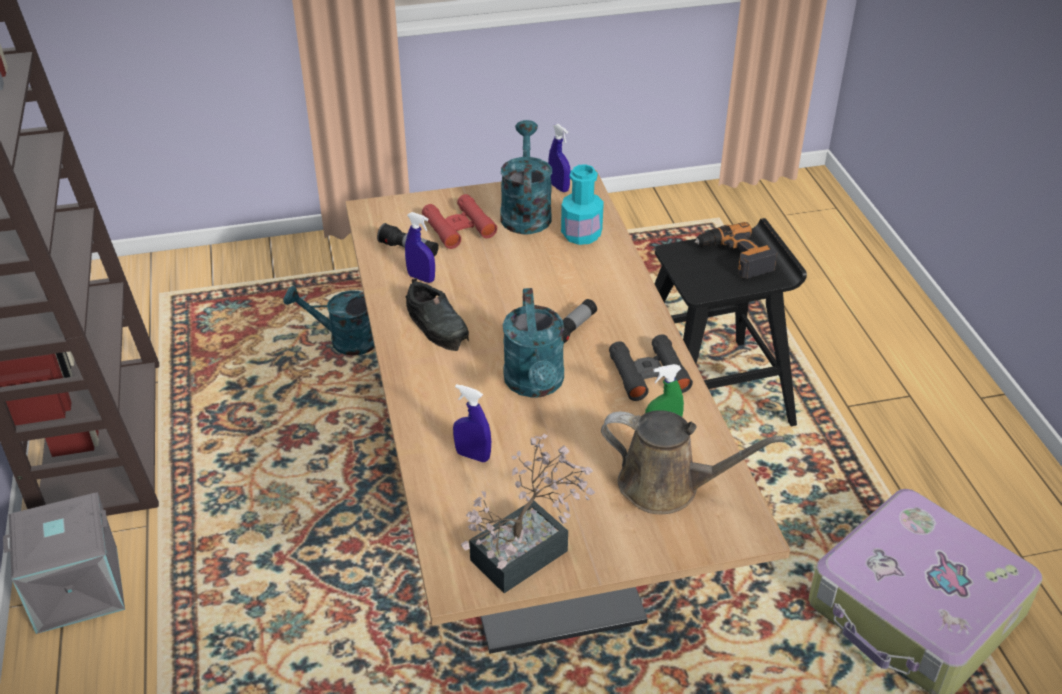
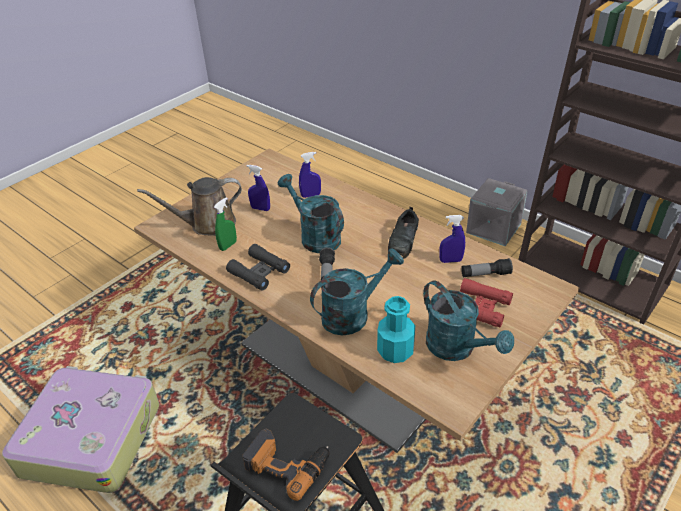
camera: 145 degrees right, 0 degrees up
turquoise watering can [283,286,375,356] -> turquoise watering can moved to [310,248,404,335]
black shoe [406,278,469,351] -> black shoe turned 90 degrees counterclockwise [388,207,419,259]
potted plant [461,434,596,593] -> none
blue spray bottle [548,124,571,192] -> blue spray bottle moved to [246,165,270,211]

